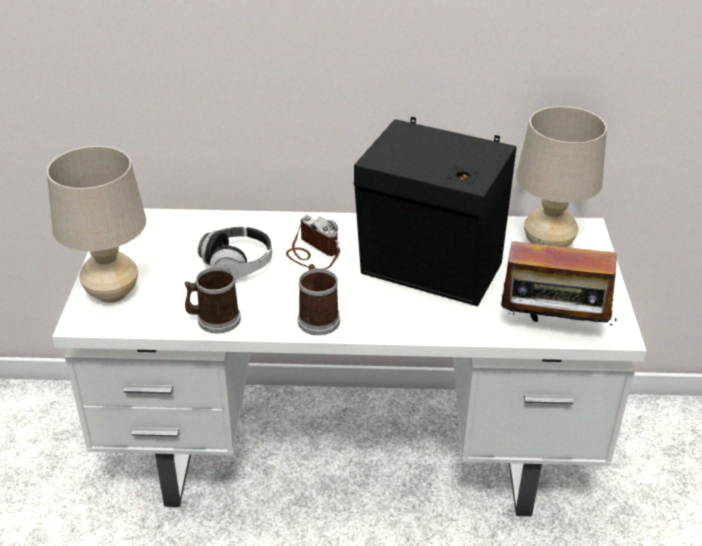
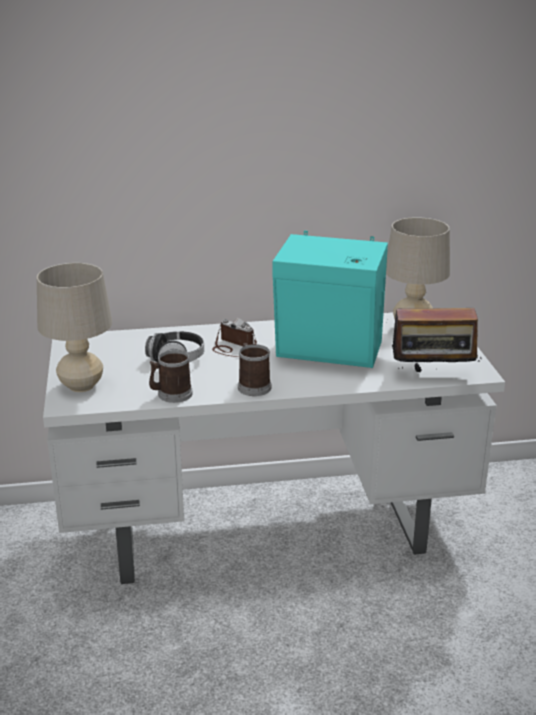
camera: 10 degrees left, 10 degrees down
black speaker [354,117,517,306] -> turquoise speaker [273,230,388,368]

